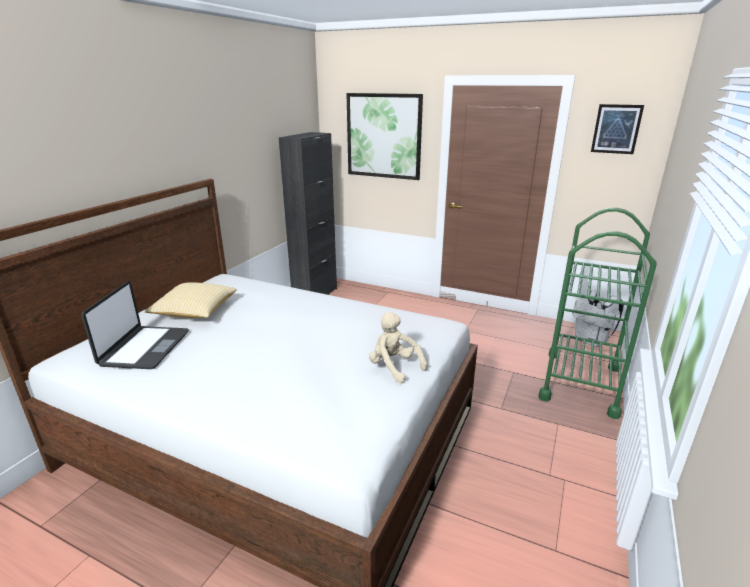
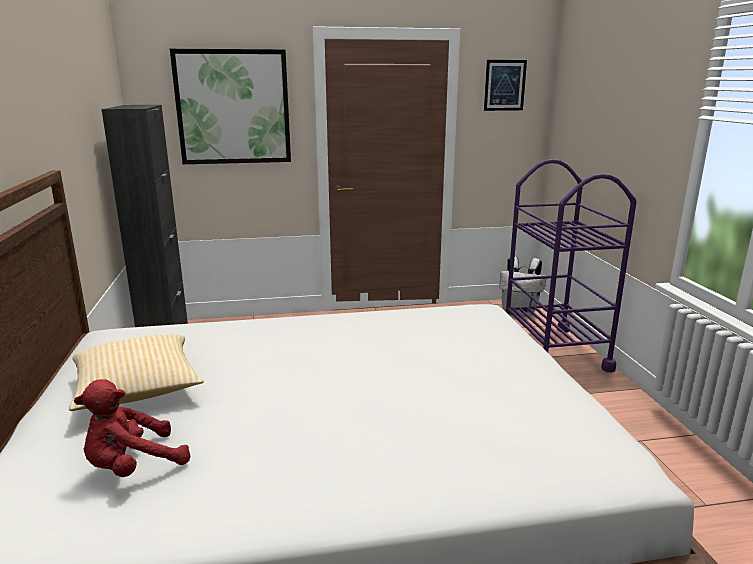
camera: 35 degrees left, 5 degrees down
laptop [81,281,189,369] -> red plush toy [74,379,190,477]
beige plush toy [369,312,427,383] -> none
green cart [538,208,657,419] -> purple cart [506,159,637,372]

